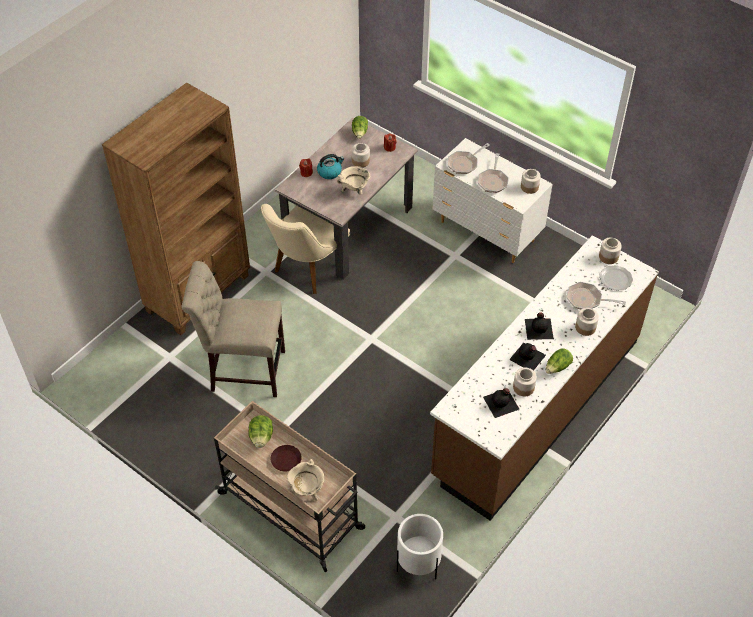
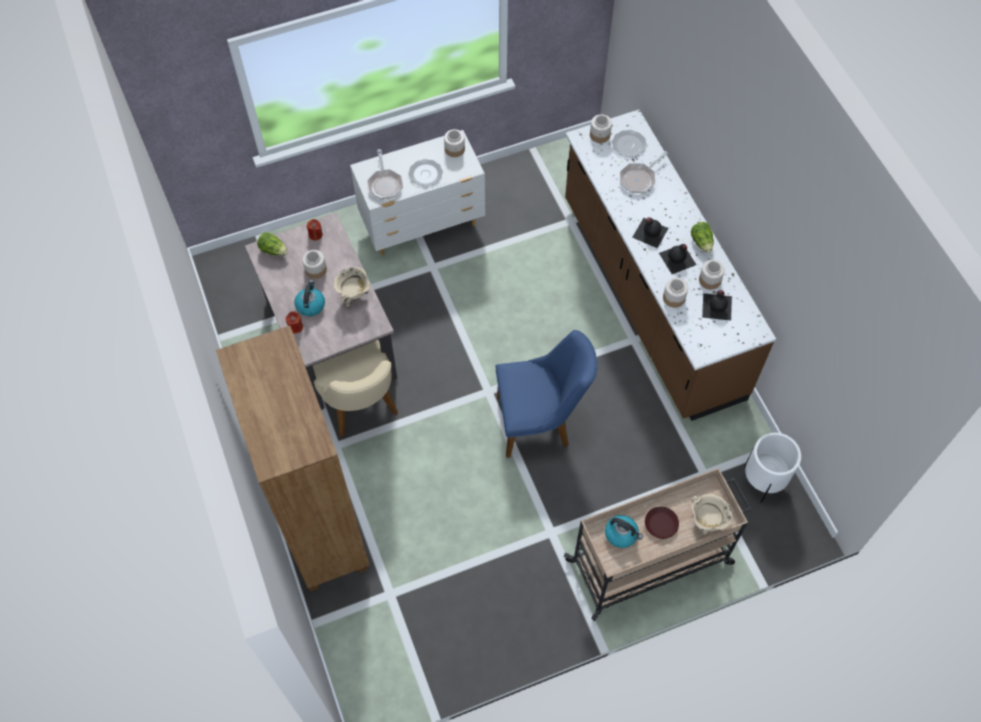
camera: 60 degrees left, 10 degrees up
beige chair [182,261,285,397] -> none
lettuce [248,415,273,448] -> kettle [605,515,643,548]
frying pan [477,153,509,193] -> plate [409,159,443,187]
jar [575,308,599,336] -> jar moved to [663,278,688,308]
none -> blue chair [496,330,598,458]

